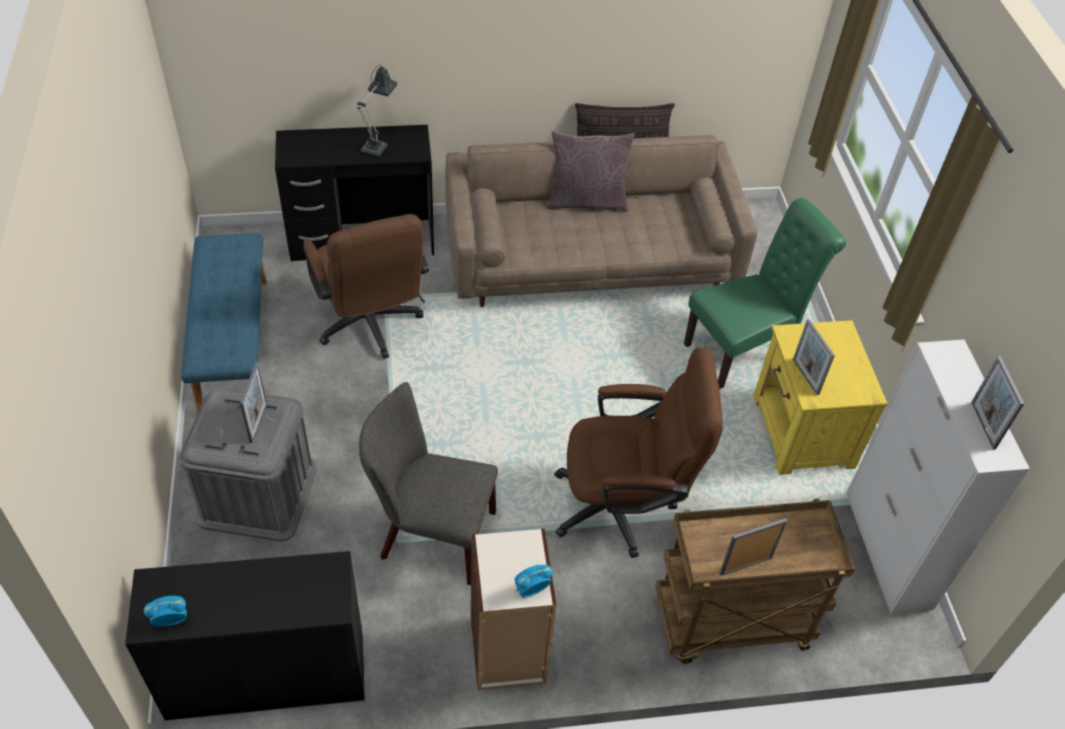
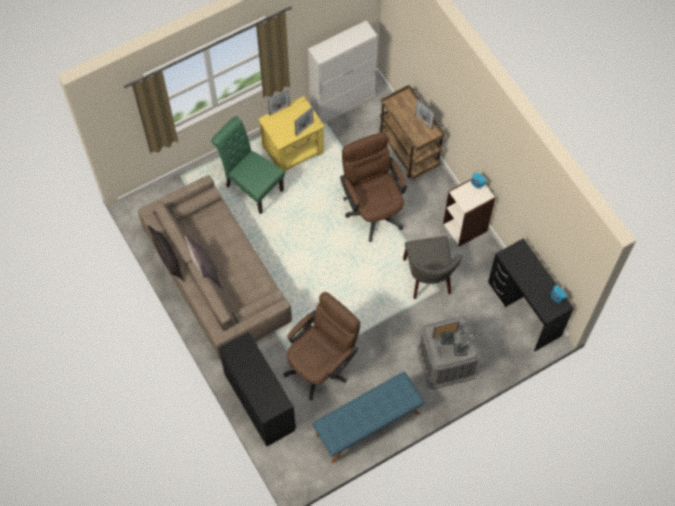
camera: 110 degrees left, 15 degrees up
table lamp [357,65,397,156] -> table lamp moved to [440,332,479,356]
picture frame [971,356,1024,449] -> picture frame moved to [268,89,290,115]

